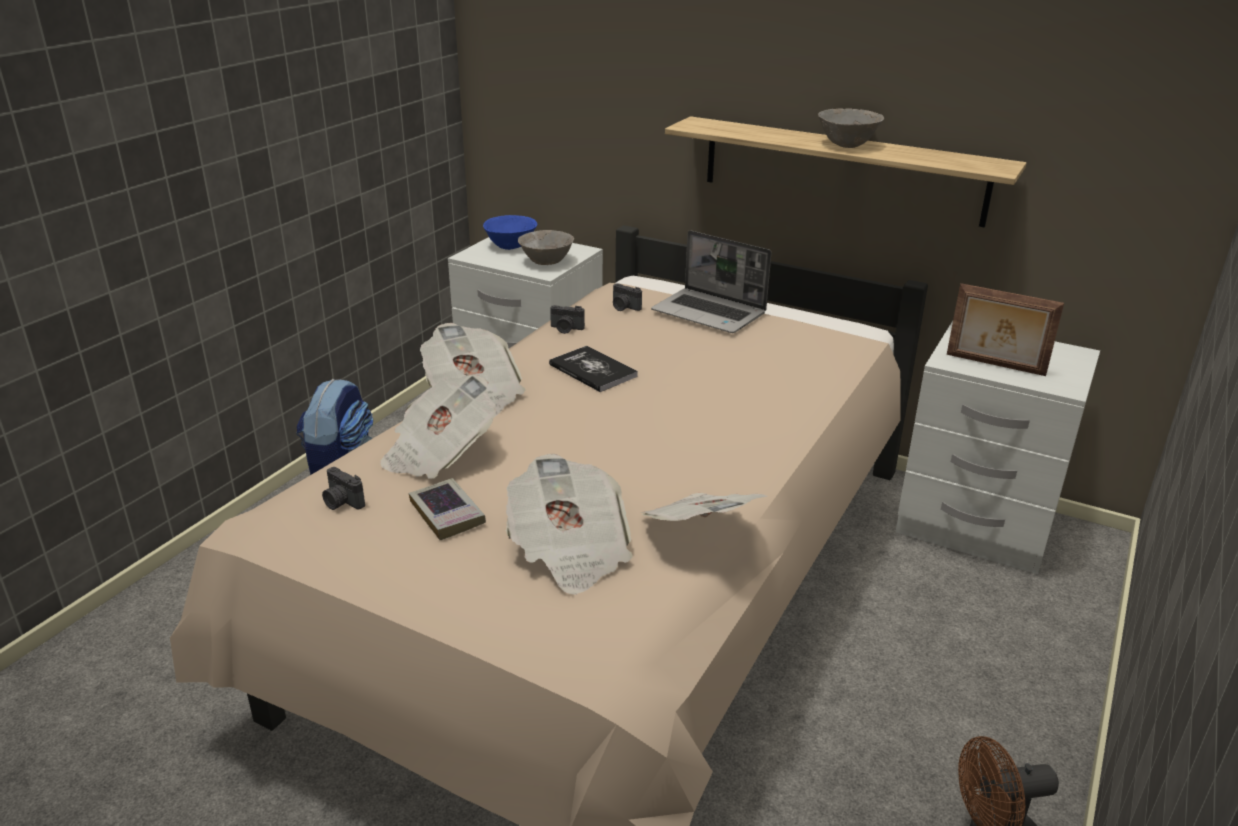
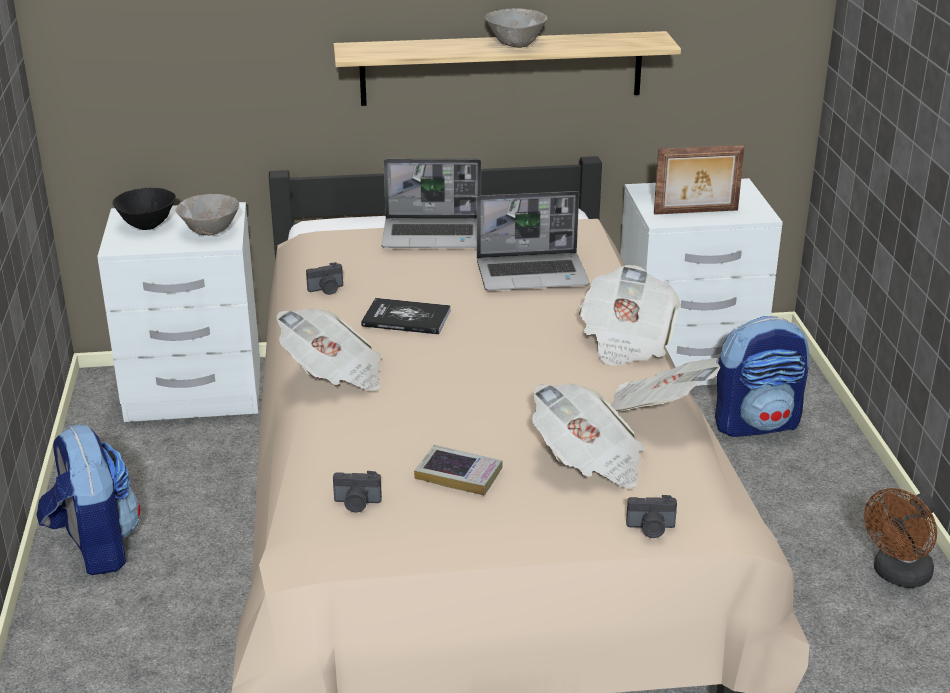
camera: 35 degrees left, 0 degrees up
newspaper [380,375,496,479] -> newspaper moved to [579,265,680,365]
blue bowl [483,215,538,250] -> black bowl [113,188,176,230]
camera [613,283,642,311] -> camera moved to [626,495,677,538]
none -> laptop [477,191,590,291]
none -> backpack [715,316,809,437]

